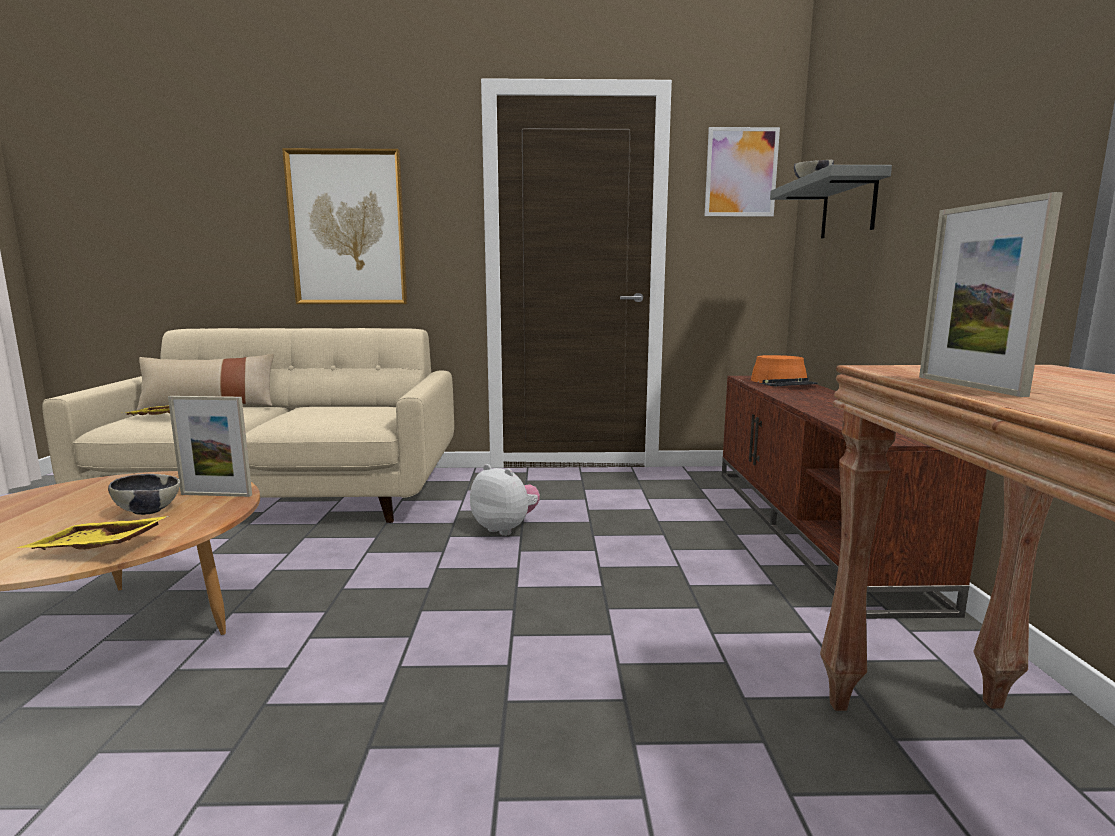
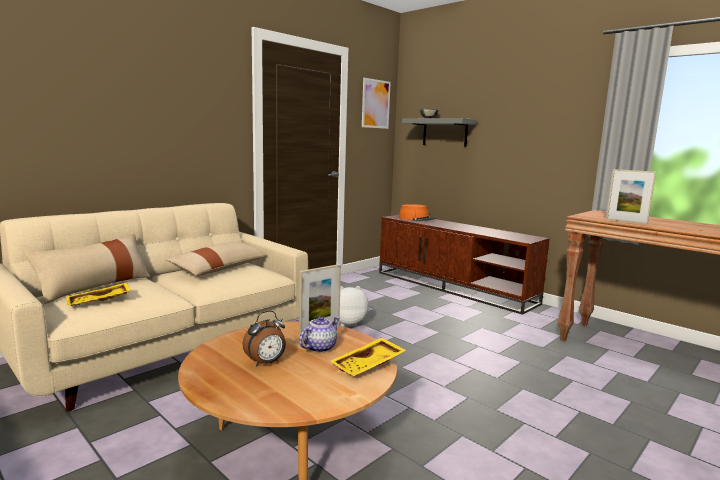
camera: 45 degrees left, 0 degrees up
bowl [108,474,180,515] -> teapot [299,316,339,353]
picture [282,148,407,304] -> none
none -> beige pillow [165,242,268,276]
none -> alarm clock [242,311,286,366]

